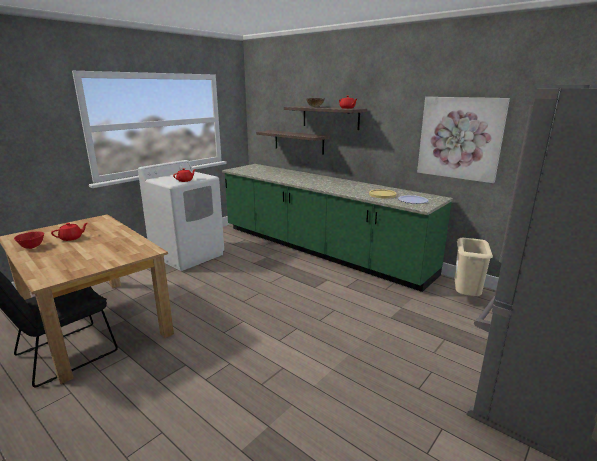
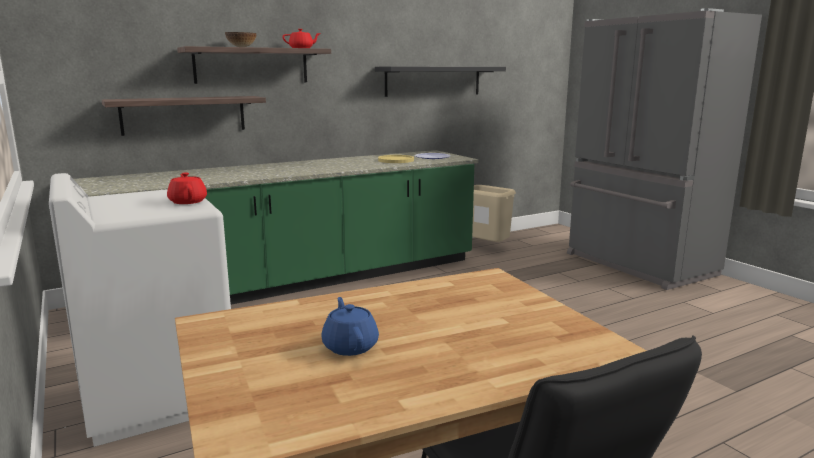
camera: 70 degrees left, 5 degrees down
red bowl [14,231,44,249] -> none
red teapot [51,223,87,241] -> blue teapot [322,297,379,356]
picture [417,97,510,183] -> black shelf [375,67,506,97]

